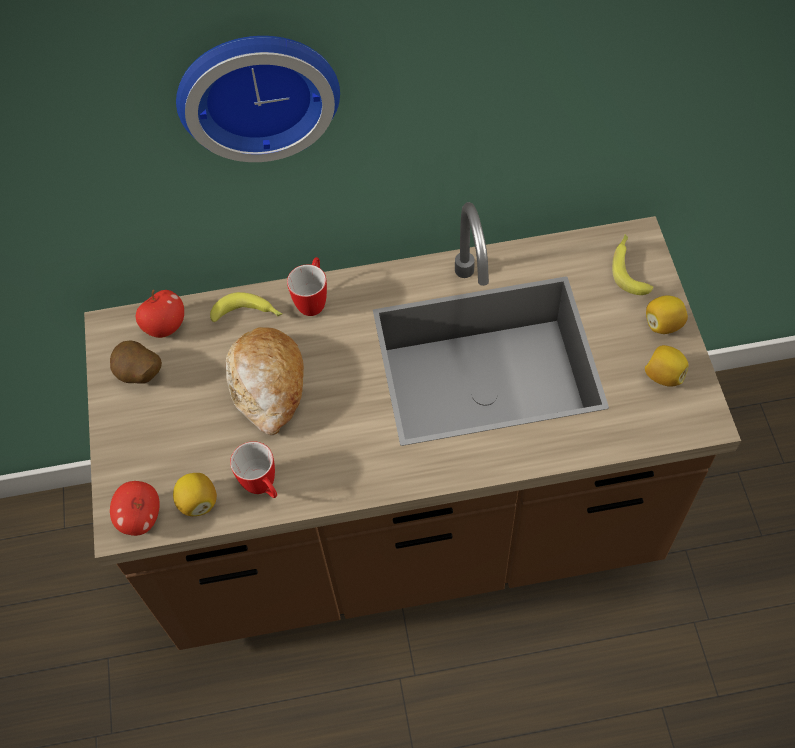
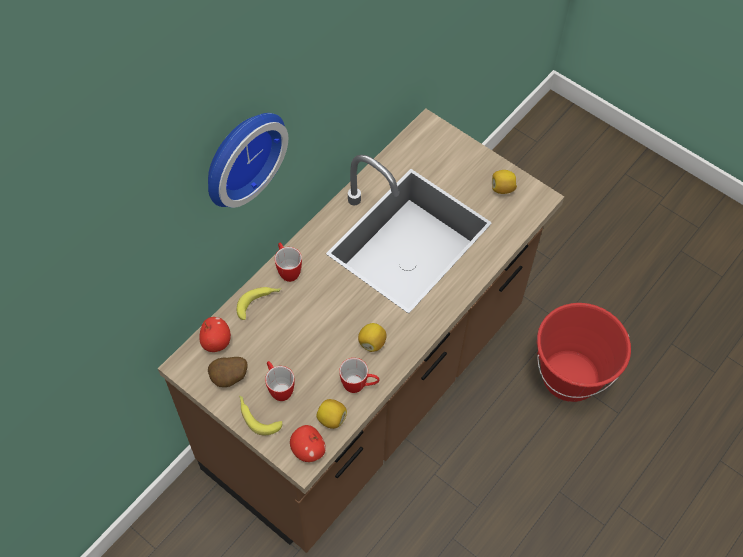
camera: 45 degrees left, 0 degrees up
bread [226,327,304,435] -> none
banana [612,234,653,295] -> banana moved to [239,396,282,435]
lemon [646,296,688,334] -> lemon moved to [358,323,387,352]
none -> mug [265,361,295,401]
none -> red bucket [537,303,631,402]

